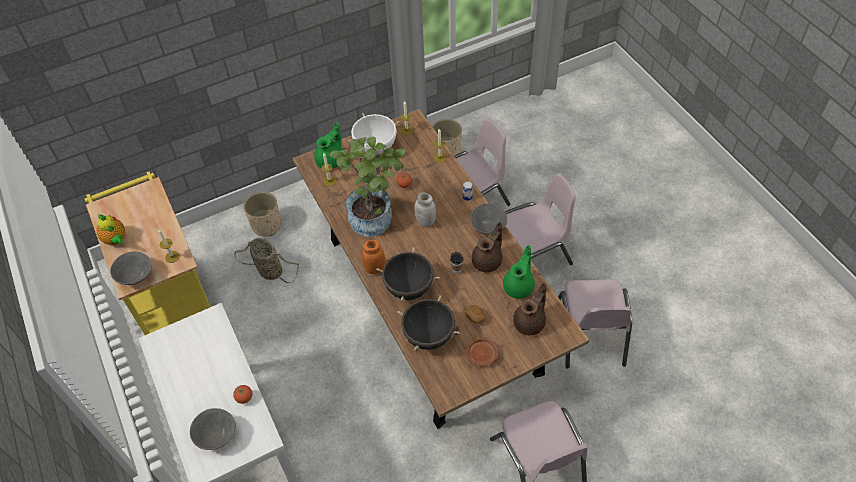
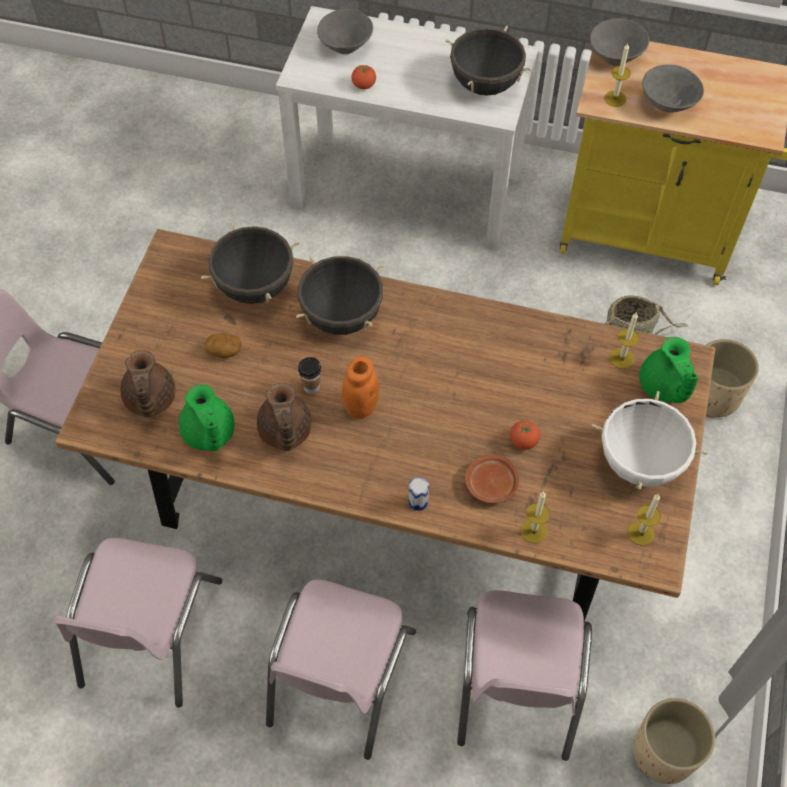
camera: 130 degrees right, 5 degrees up
teapot [96,214,125,245] -> none
potted plant [329,137,405,237] -> none
orange jar [362,240,385,274] -> orange jar moved to [342,357,379,419]
white jar [414,192,436,227] -> none
brown plate [466,338,498,366] -> brown plate moved to [465,454,519,503]
grey bowl [470,204,507,235] -> grey bowl moved to [642,64,704,113]
pink chair [558,279,632,369] -> pink chair turned 120 degrees counterclockwise [53,538,222,707]
none -> black cooking pot [445,26,532,96]

